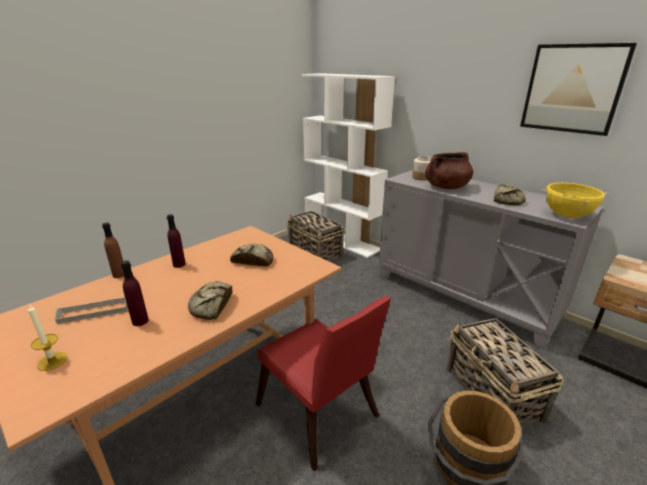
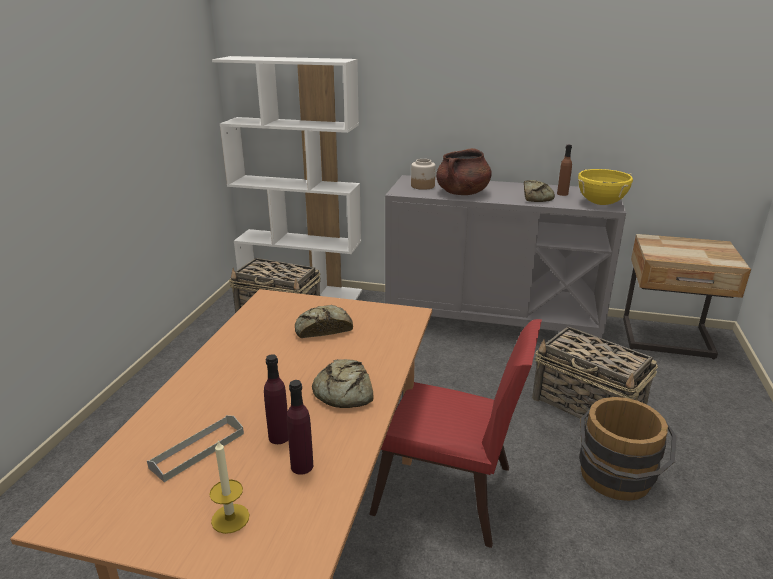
camera: 30 degrees left, 0 degrees up
brown bottle [102,223,124,278] -> brown bottle moved to [557,145,572,196]
purple bottle [167,214,186,268] -> purple bottle moved to [287,380,313,475]
picture [520,43,637,136] -> none

